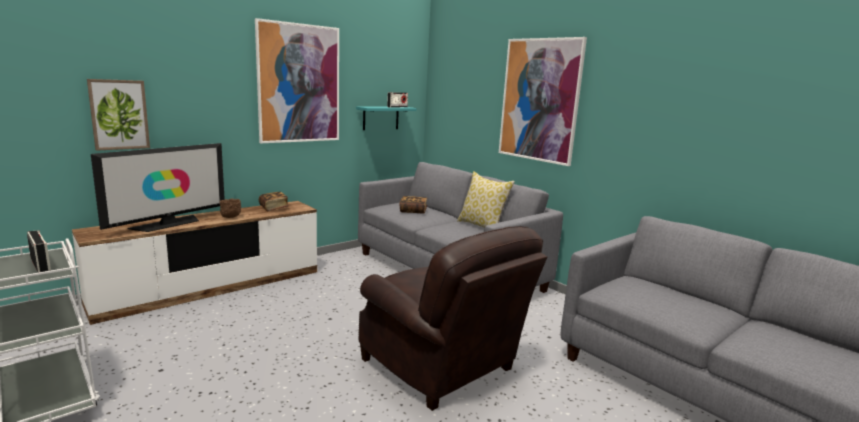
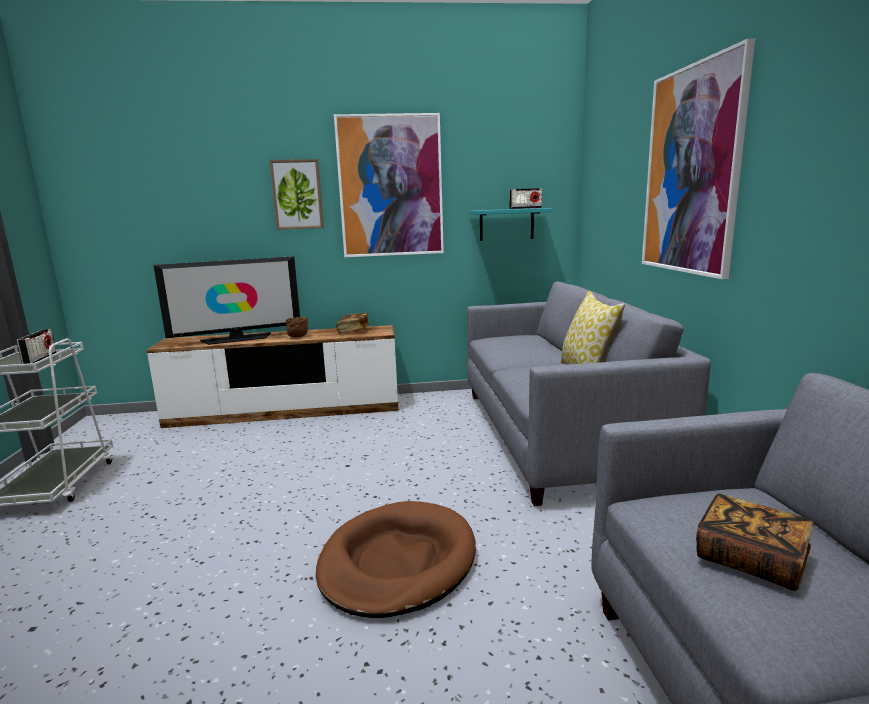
camera: 35 degrees right, 0 degrees up
picture [87,79,150,151] -> picture moved to [269,159,324,230]
brown armchair [358,226,547,411] -> brown dog bed [316,501,476,618]
book [400,196,427,214] -> book moved to [696,493,814,591]

